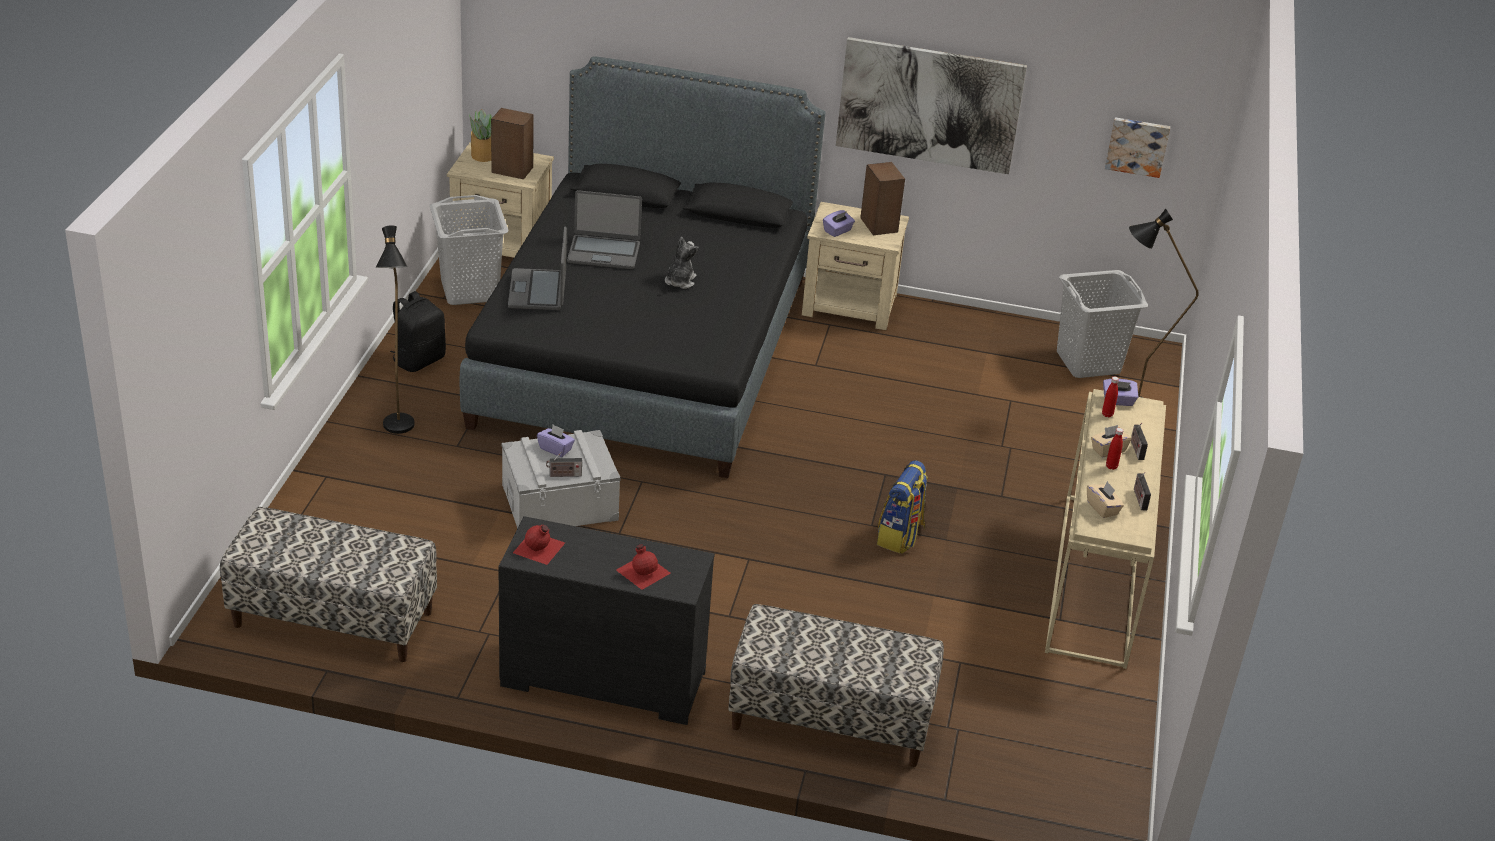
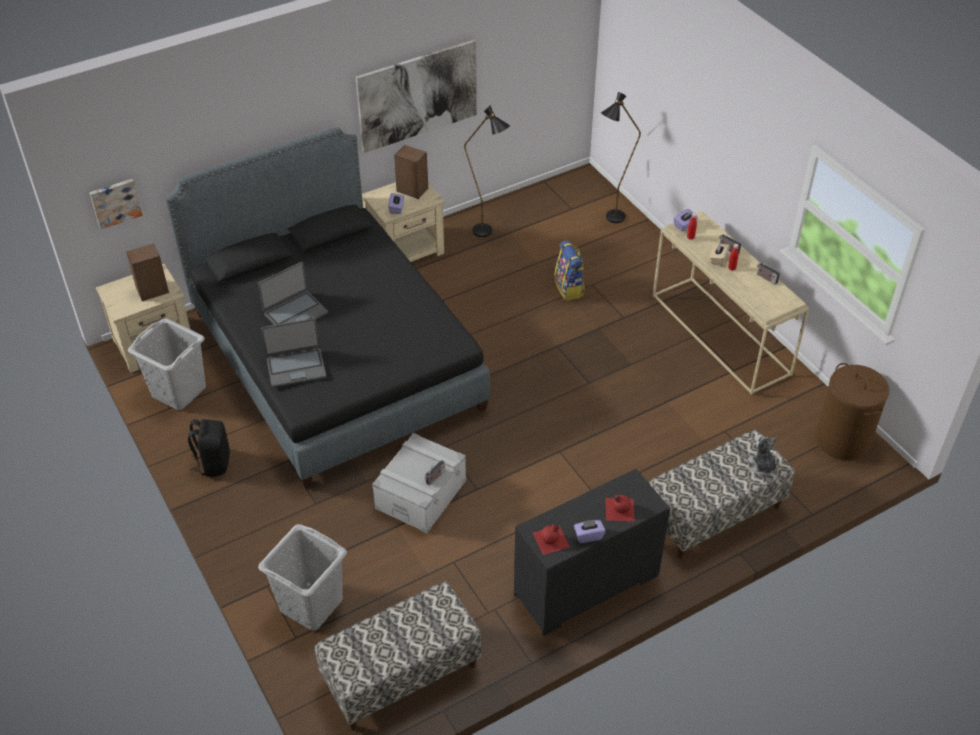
camera: 40 degrees left, 10 degrees up
black floor lamp [375,225,415,434] -> black floor lamp moved to [464,105,510,237]
potted plant [469,109,492,162] -> none
laptop [508,227,567,310] -> laptop turned 60 degrees counterclockwise [261,318,326,387]
purple tissue box [537,425,575,457] -> purple tissue box moved to [574,520,606,543]
plush toy [665,237,699,289] -> plush toy moved to [748,434,777,476]
backpack [877,460,928,554] -> backpack moved to [554,240,585,301]
grey laundry basket [1057,270,1148,378] -> grey laundry basket moved to [258,524,347,631]
beige tissue box [1087,481,1124,518] -> none
picture [1105,118,1170,178] -> picture moved to [89,179,143,229]
none -> brown laundry basket [815,363,889,460]

